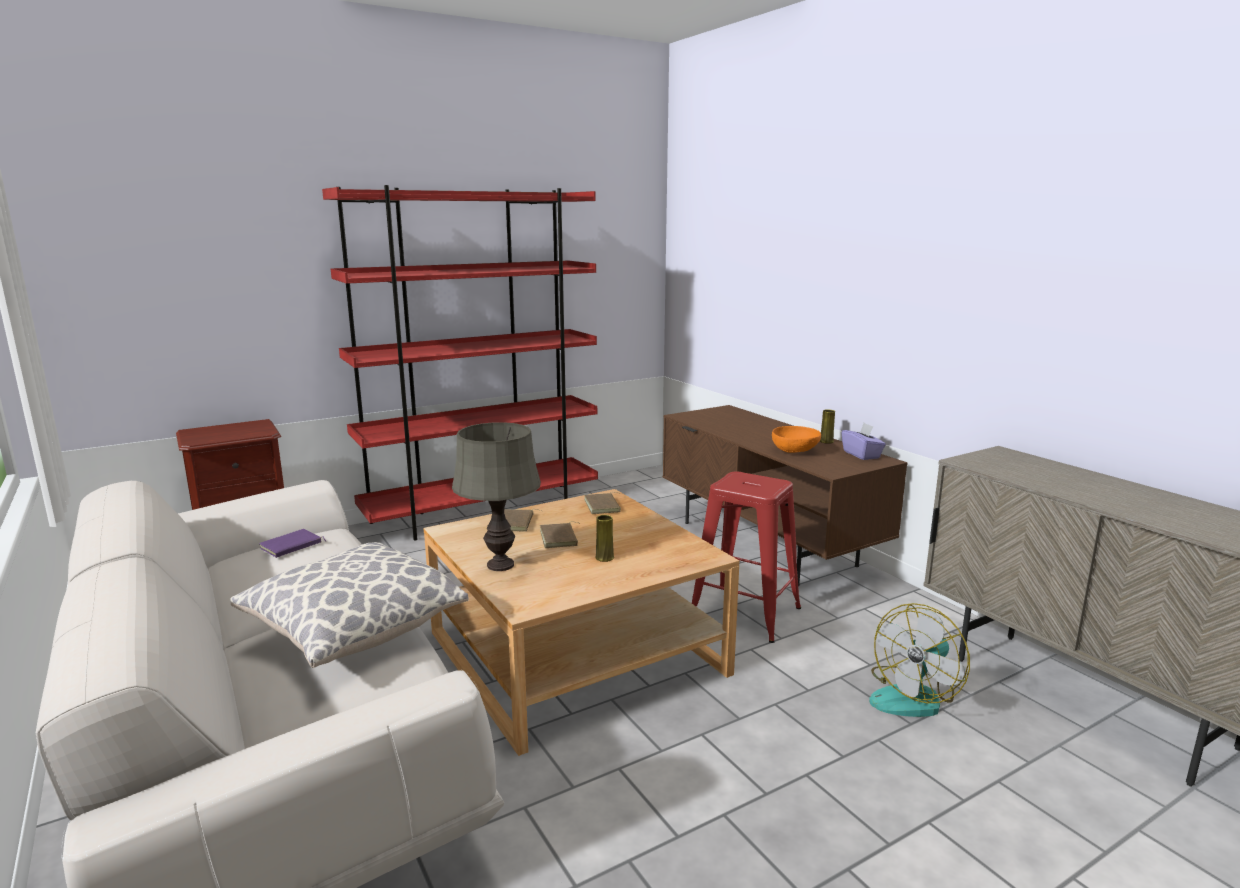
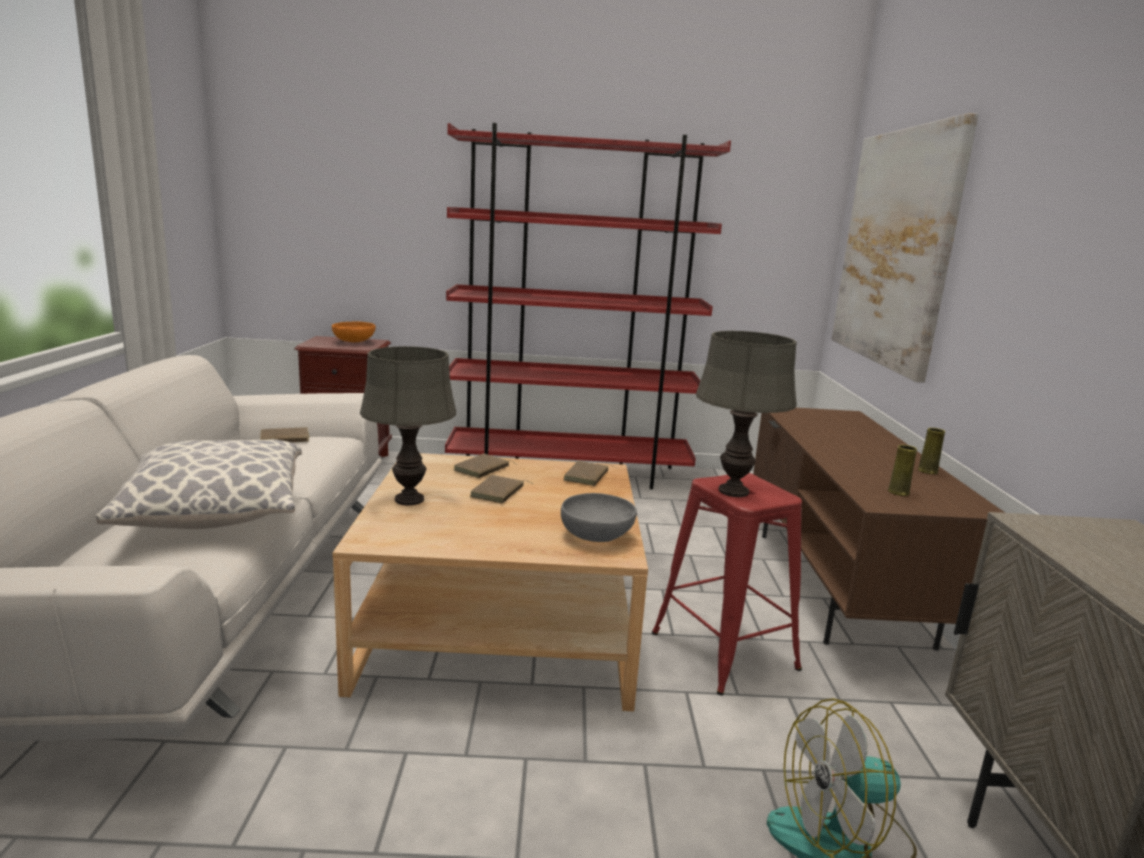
camera: 30 degrees right, 0 degrees up
purple book [259,529,326,558] -> brown book [260,427,309,443]
yellow vase [595,515,614,562] -> yellow vase moved to [888,445,917,496]
orange bowl [772,426,821,453] -> orange bowl moved to [332,322,376,342]
purple tissue box [841,423,886,460] -> none
none -> grey bowl [561,493,637,542]
none -> grey table lamp [696,331,797,497]
none -> picture [832,113,979,383]

